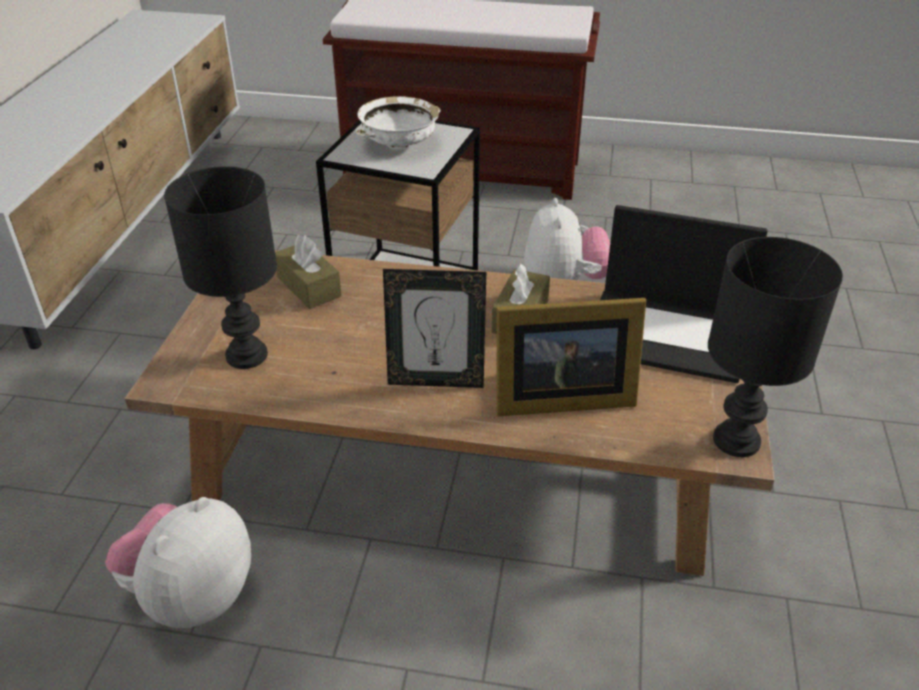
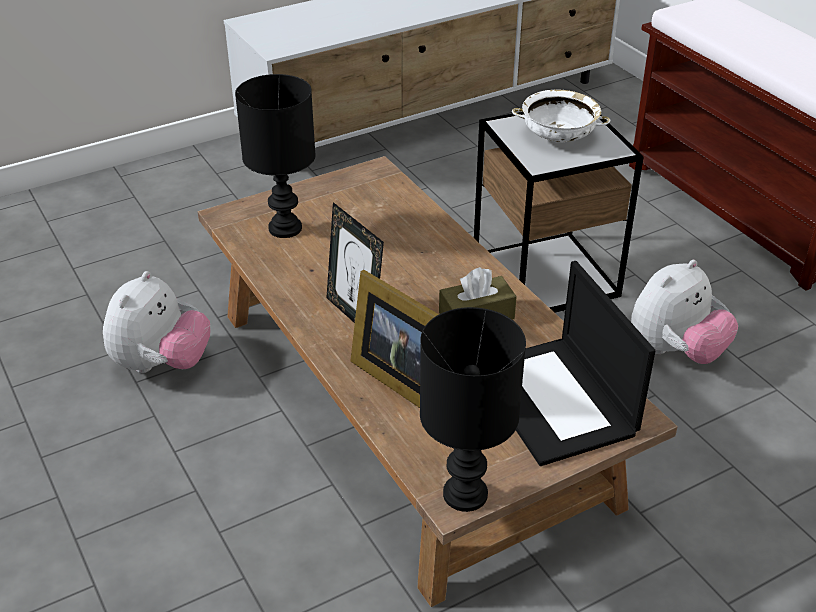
camera: 50 degrees right, 0 degrees up
plush toy [105,497,251,628] -> plush toy turned 120 degrees clockwise [103,271,211,373]
brown tissue box [275,235,342,309] -> none

